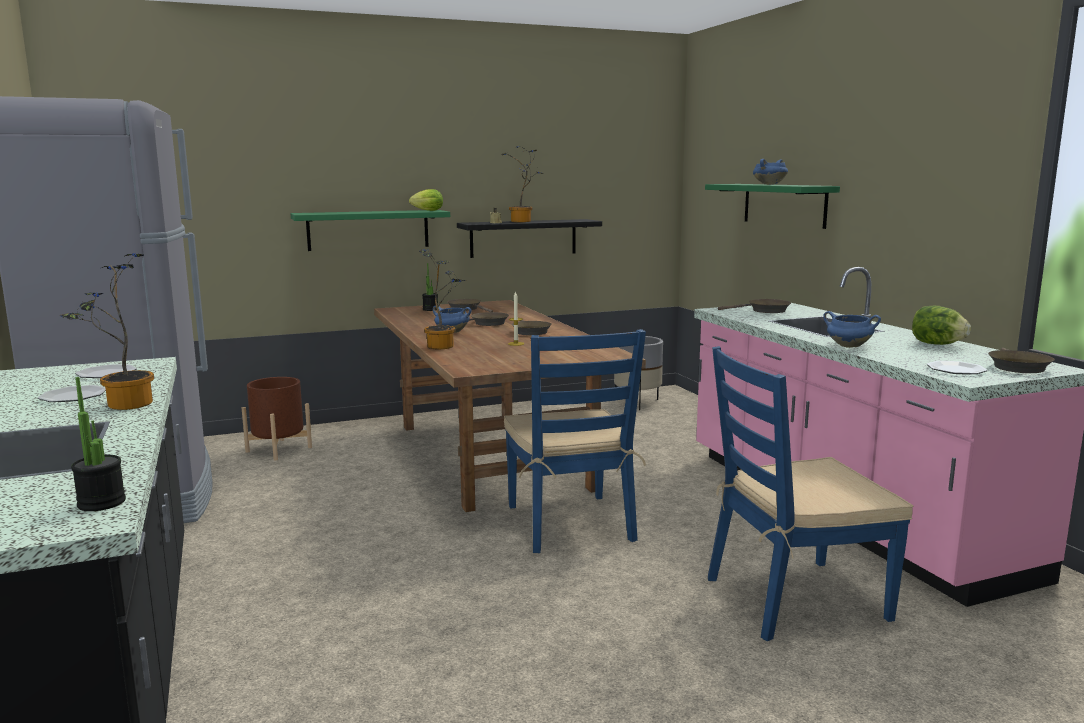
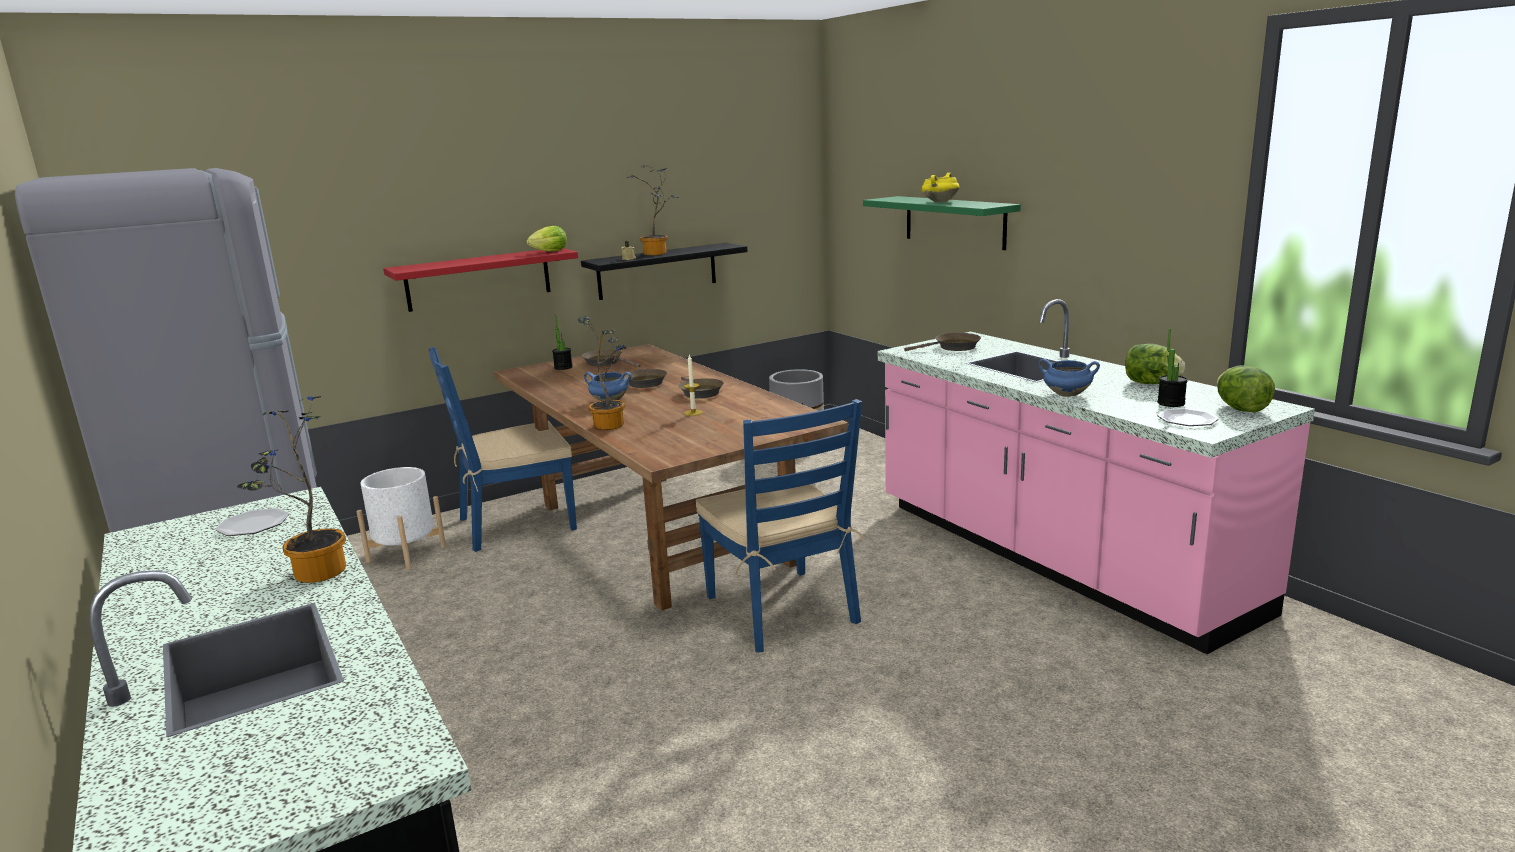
camera: 10 degrees left, 5 degrees up
plate [38,385,106,402] -> none
potted plant [71,377,126,511] -> potted plant moved to [1157,328,1188,407]
brown planter [242,377,312,461] -> white planter [356,467,446,570]
green shelf [291,210,450,251] -> red shelf [383,248,578,312]
blue chair [708,346,913,641] -> blue chair moved to [429,347,577,552]
blue cooking pot [753,159,788,185] -> yellow cooking pot [922,173,960,202]
brown frying pan [988,348,1055,373] -> lettuce [1217,365,1275,412]

